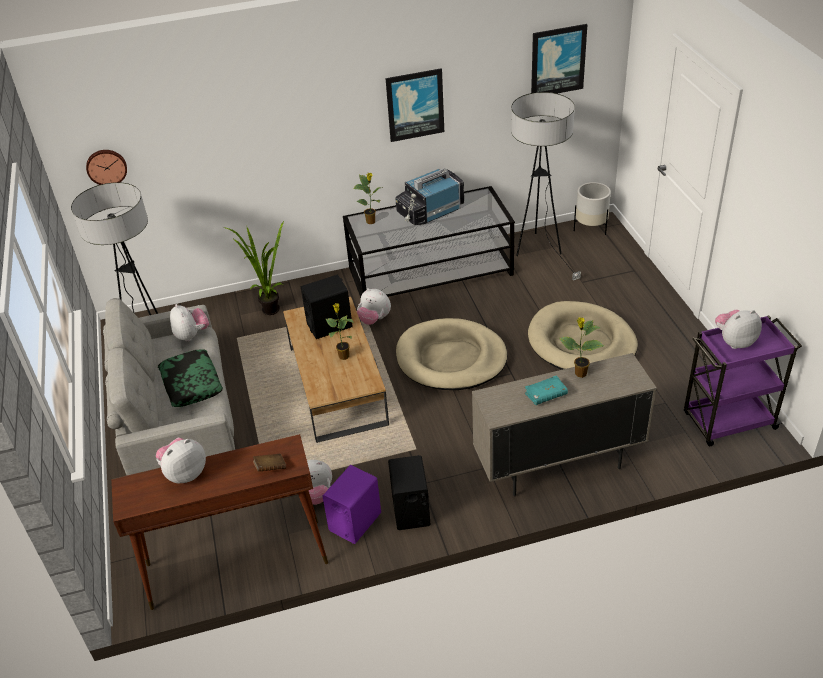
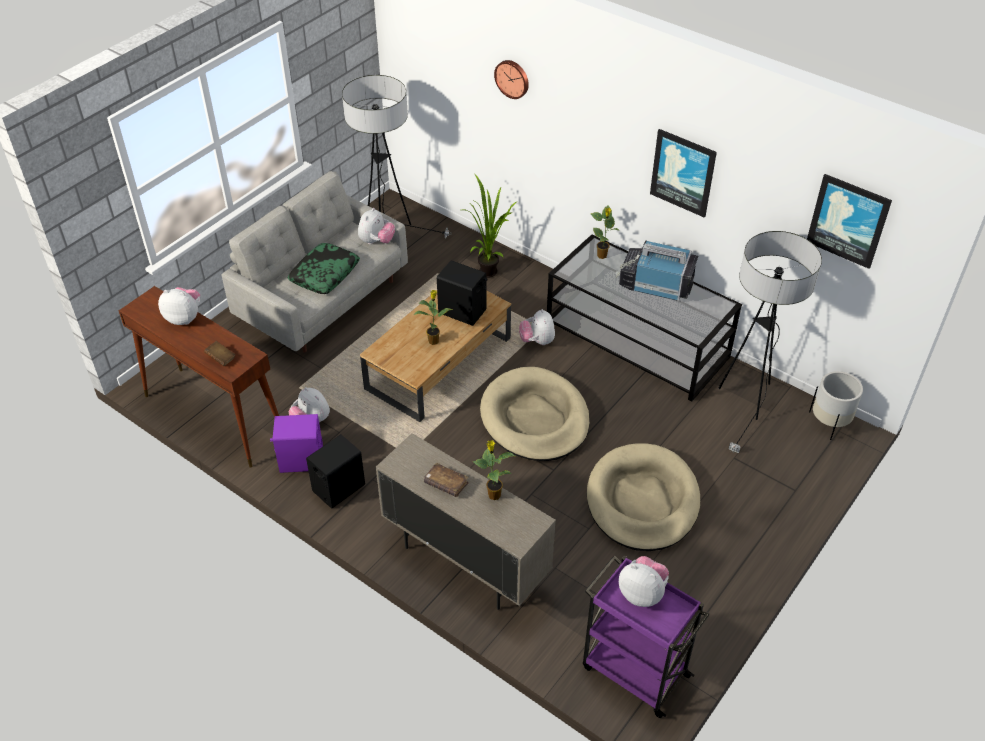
camera: 50 degrees right, 5 degrees up
wall clock [86,150,127,185] -> wall clock moved to [494,60,529,99]
turquoise book [524,376,568,405] -> brown book [424,463,469,497]

